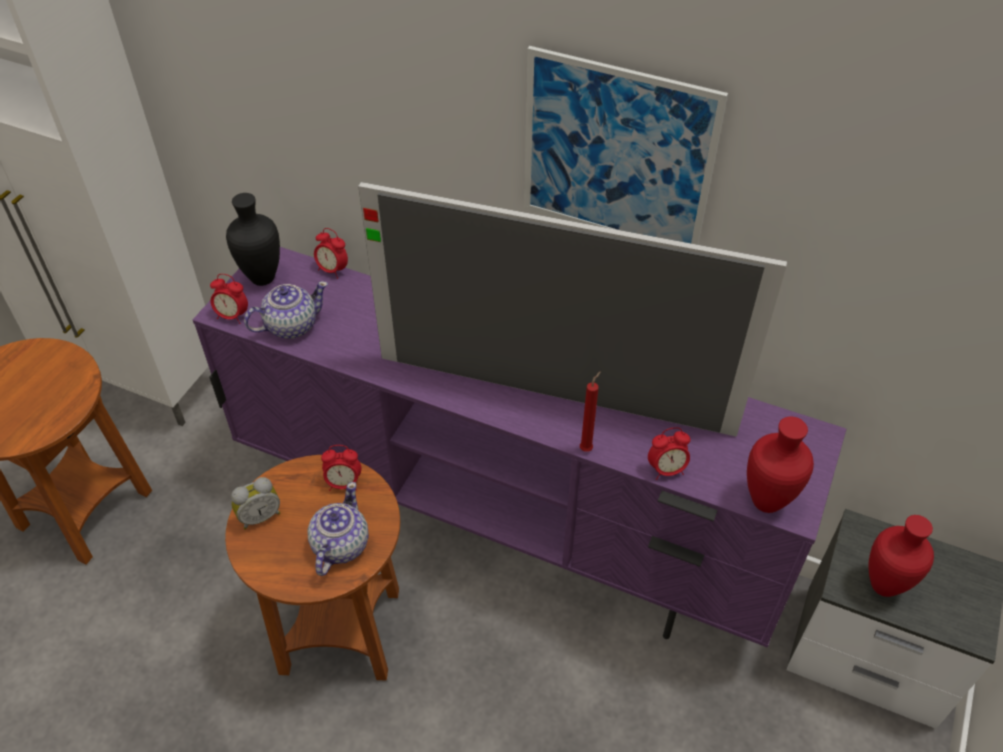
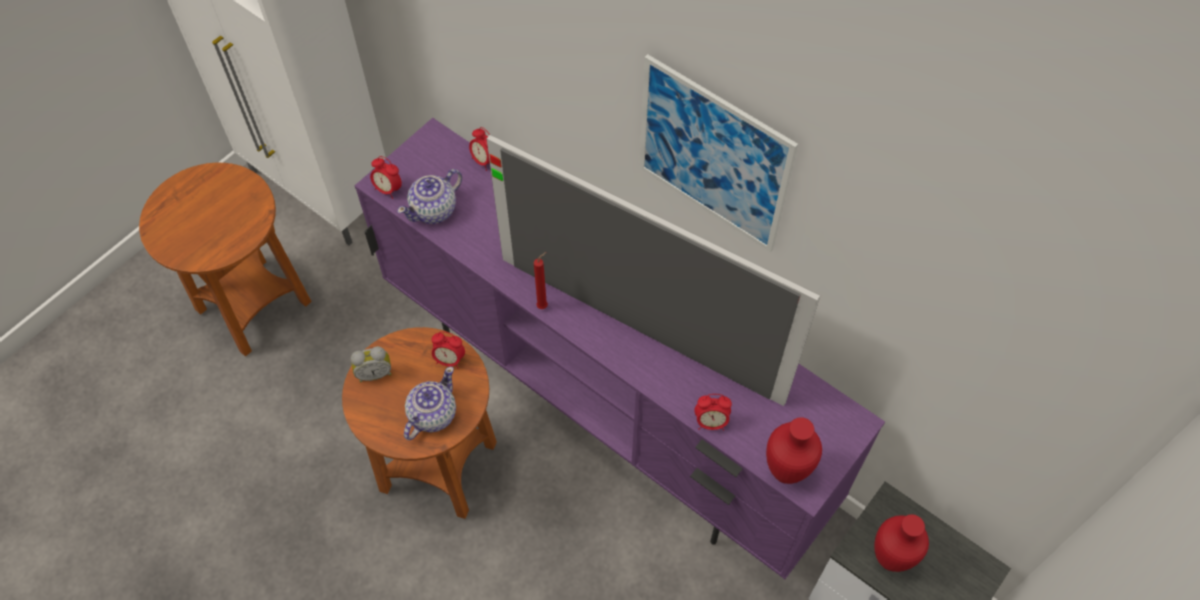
camera: 15 degrees right, 10 degrees up
black vase [226,193,280,286] -> none
teapot [244,281,328,339] -> teapot turned 150 degrees clockwise [397,169,462,224]
red candle [580,371,601,452] -> red candle moved to [534,252,548,309]

